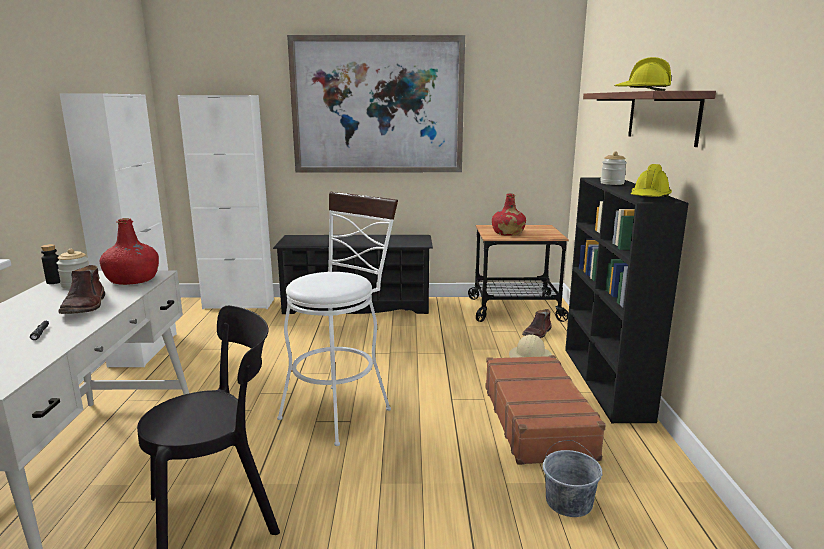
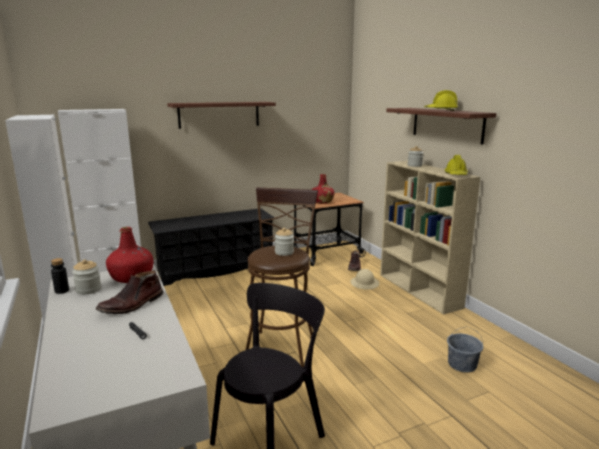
camera: 25 degrees left, 0 degrees up
brown boot [58,265,105,314] -> brown boot turned 75 degrees clockwise [96,270,163,314]
white stool [277,192,398,446] -> brown stool [246,188,318,367]
picture [287,35,465,172] -> shelf [167,102,276,129]
brown suitcase [485,355,606,465] -> none
black bookcase [565,178,689,423] -> beige bookcase [380,161,480,314]
none -> jar [275,228,294,256]

